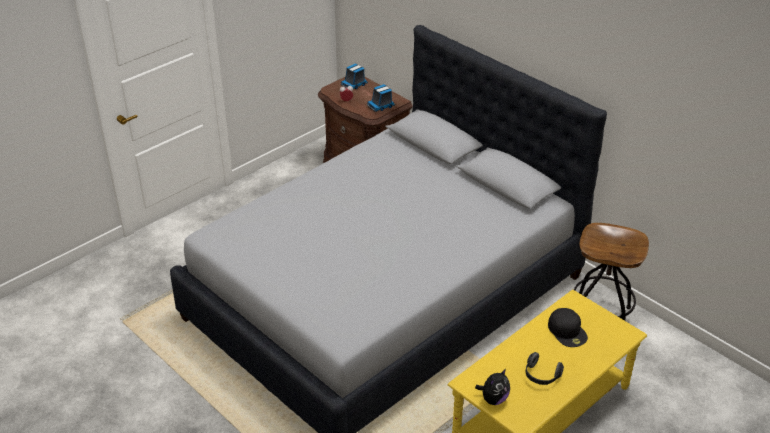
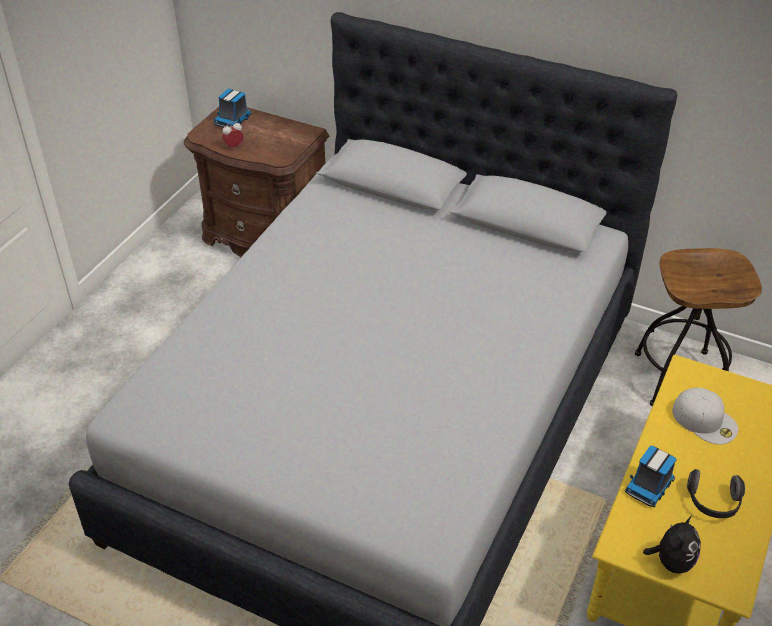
camera: 20 degrees left, 5 degrees up
toy truck [367,84,395,112] -> toy truck moved to [625,446,677,507]
black cap [548,308,588,347] -> white cap [672,388,739,445]

